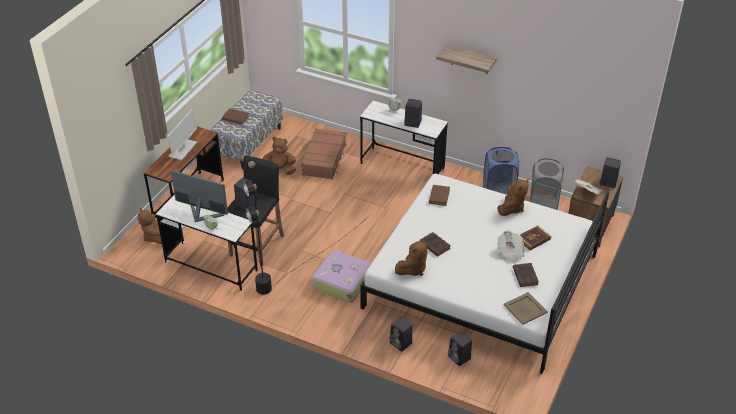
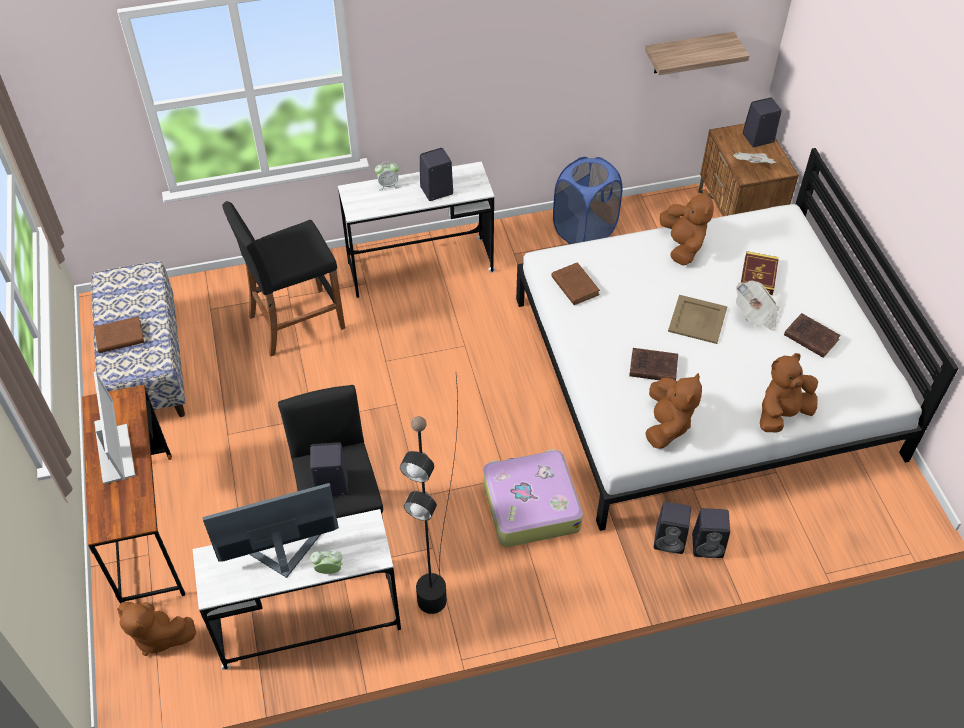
camera: 40 degrees left, 10 degrees up
brown plush toy [263,137,296,175] -> brown plush toy moved to [760,353,818,433]
brown suitcase [301,128,347,179] -> black stool [222,201,345,357]
shelf [436,45,497,74] -> shelf moved to [645,32,749,75]
black speaker [448,331,472,366] -> black speaker moved to [654,502,691,554]
beige tray [504,292,548,325] -> beige tray moved to [668,295,728,344]
grey laundry basket [530,158,564,210] -> none

